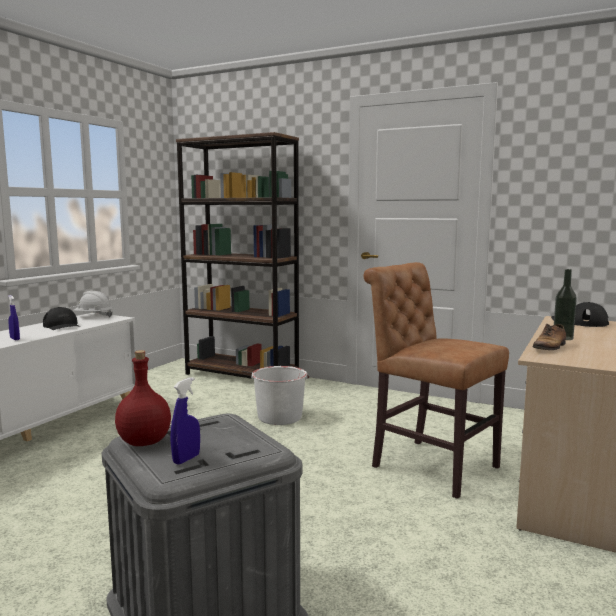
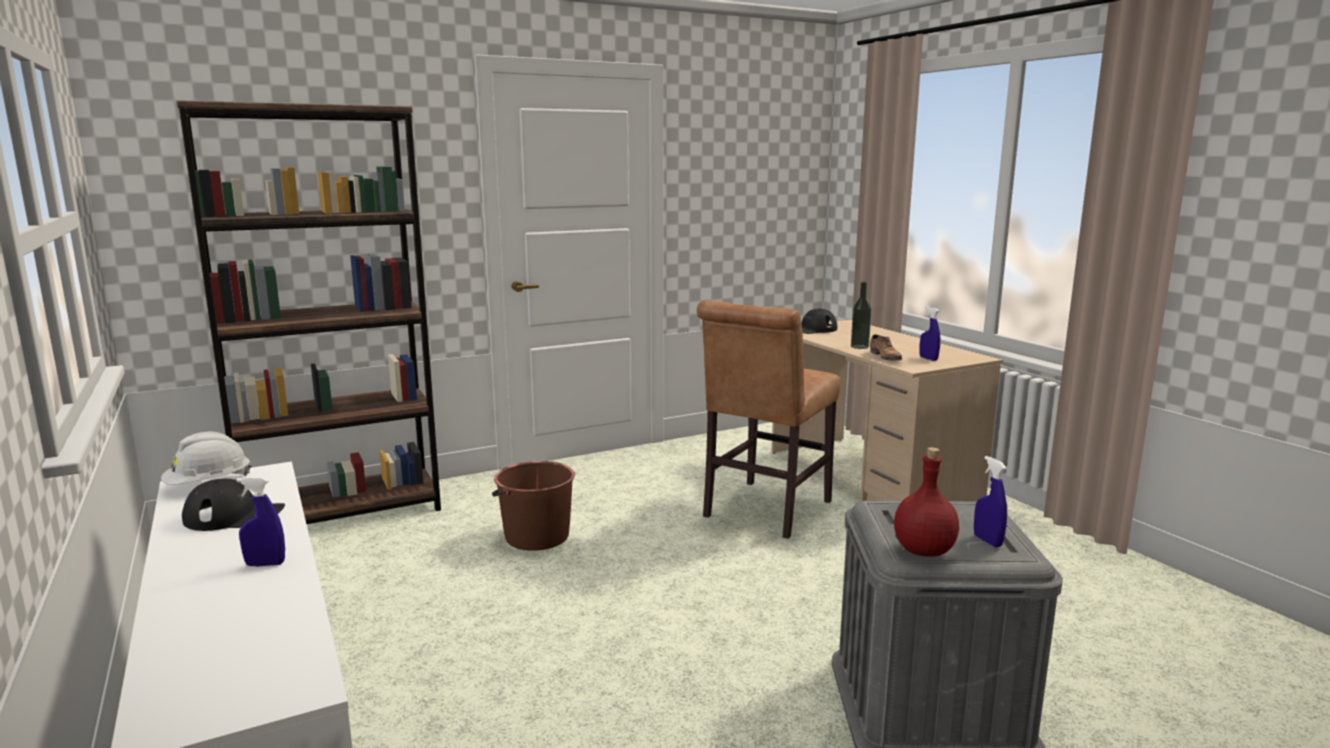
camera: 55 degrees left, 5 degrees up
white bucket [250,366,309,425] -> brown bucket [492,461,575,551]
brown chair [364,262,509,499] -> brown chair turned 45 degrees counterclockwise [697,300,840,539]
none -> blue spray bottle [919,306,940,361]

